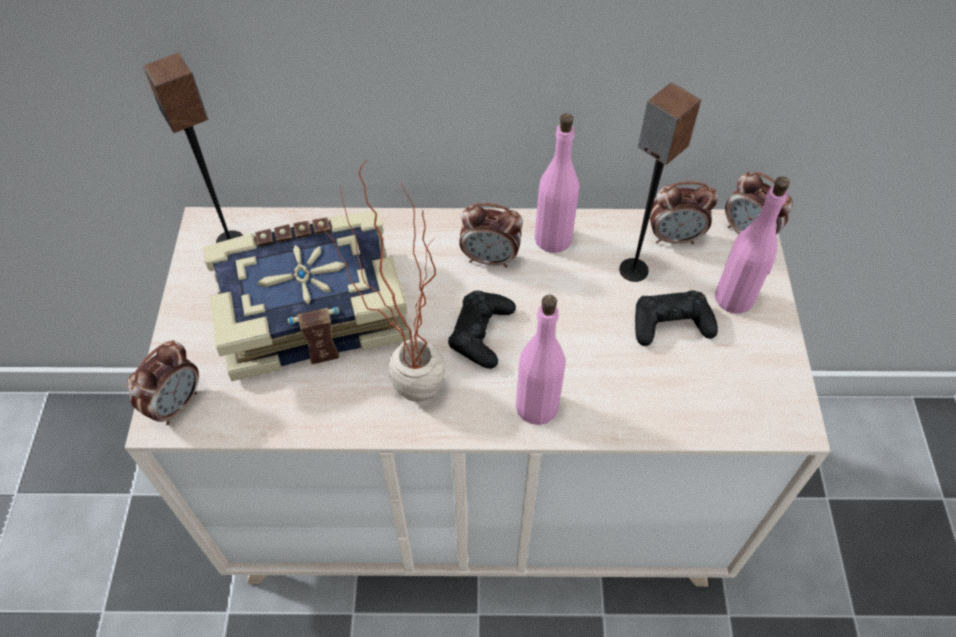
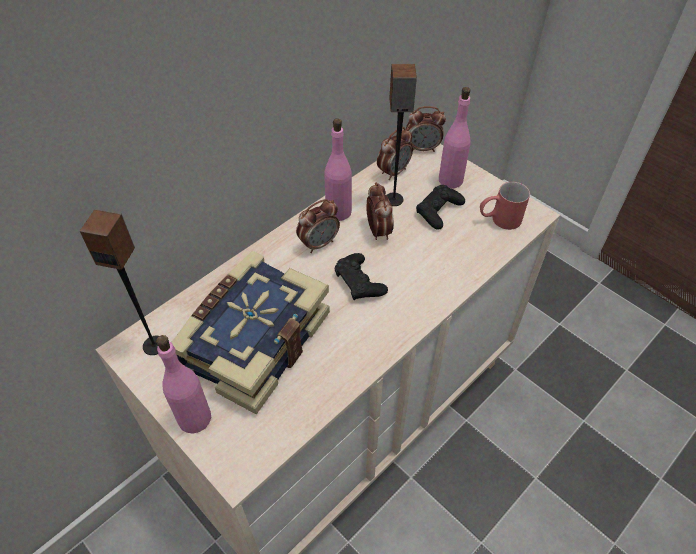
camera: 45 degrees left, 5 degrees down
alarm clock [127,340,199,425] -> alarm clock moved to [366,182,394,240]
potted plant [316,160,445,402] -> none
pink bottle [516,295,565,425] -> pink bottle moved to [156,335,211,434]
none -> red mug [480,182,530,230]

